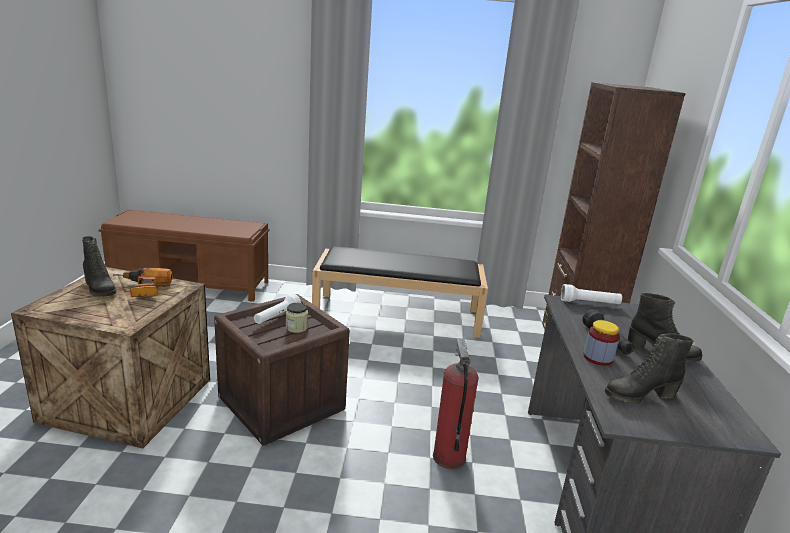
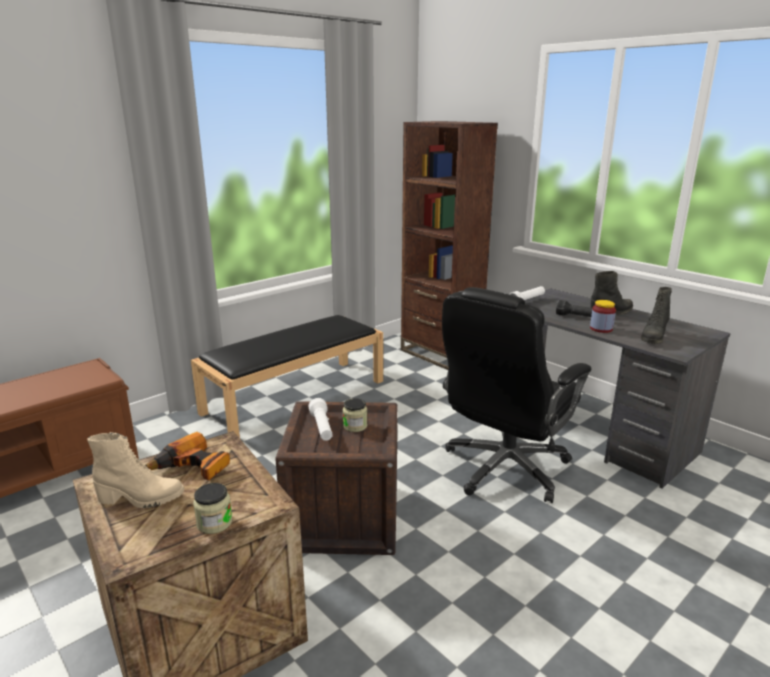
camera: 45 degrees left, 0 degrees up
black boot [82,236,116,297] -> beige boot [87,432,184,509]
fire extinguisher [433,339,479,469] -> black office chair [442,287,592,503]
none -> jar [193,483,233,534]

